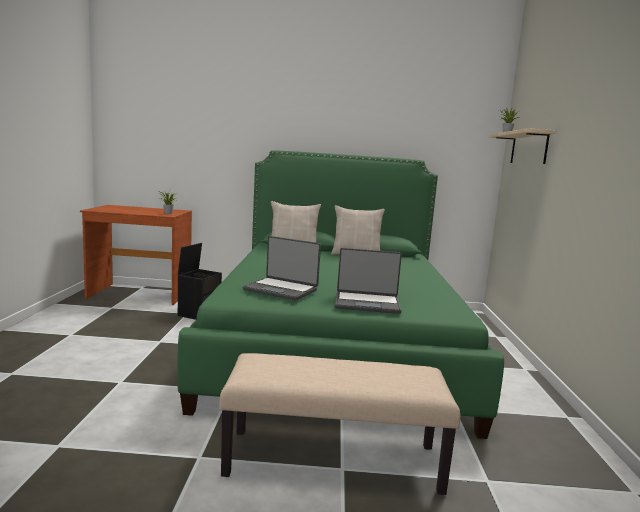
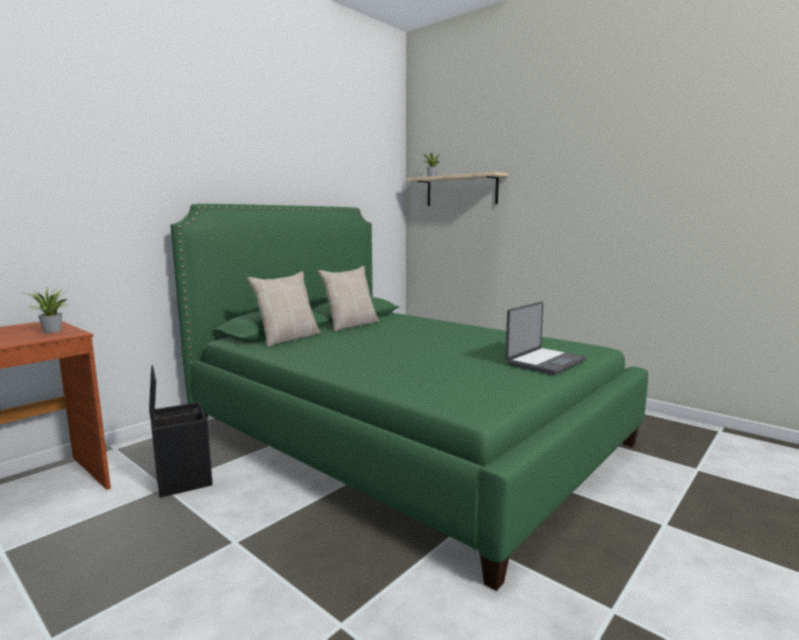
camera: 50 degrees left, 0 degrees up
beige bench [219,353,460,495] -> none
laptop [243,236,321,301] -> none

